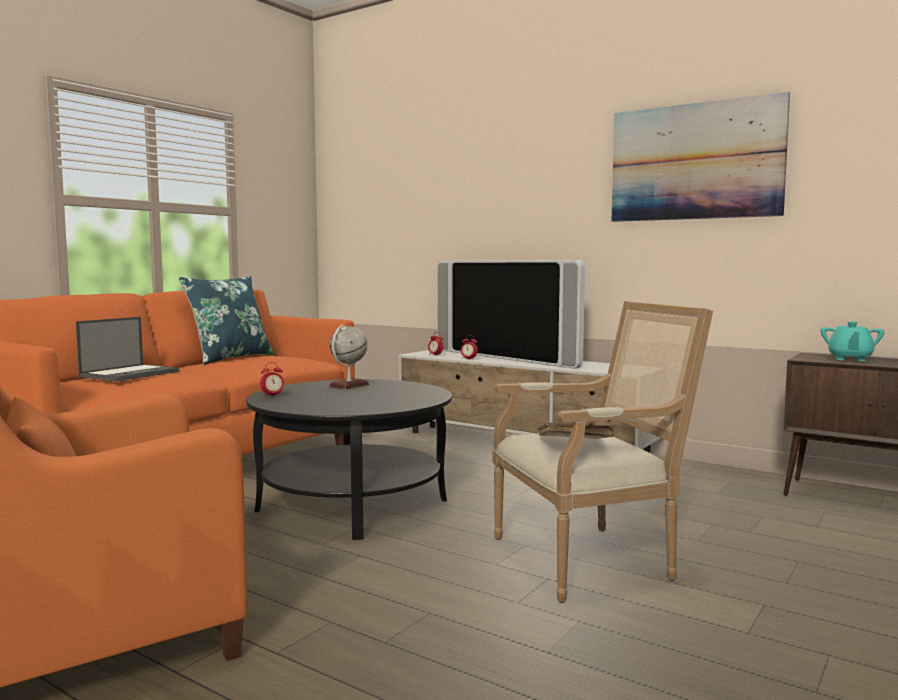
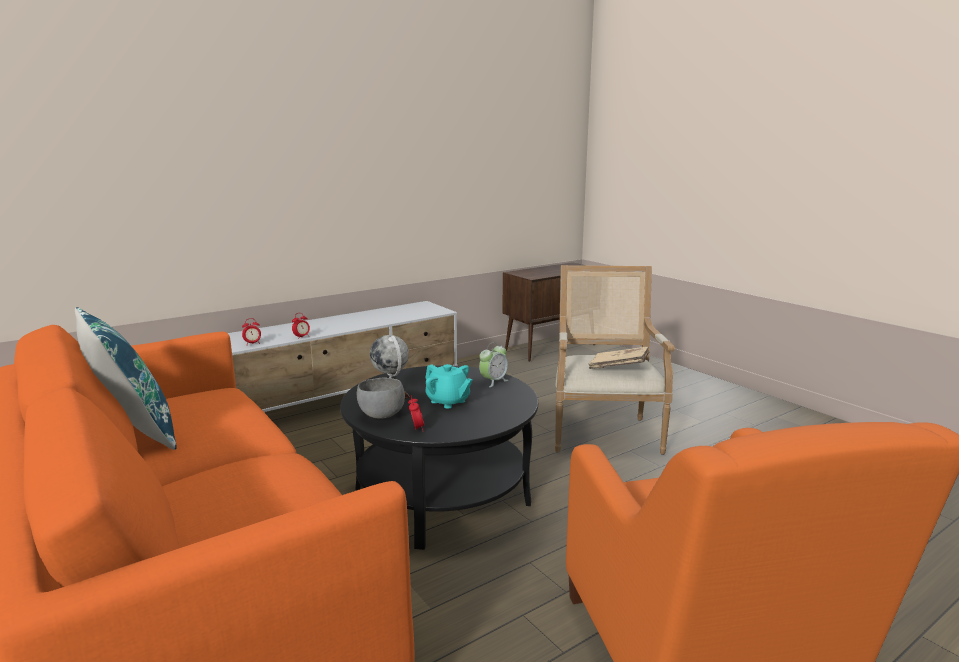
camera: 70 degrees left, 10 degrees up
laptop [76,317,179,381] -> none
television [437,260,585,369] -> none
picture [612,92,790,222] -> none
turquoise teapot [820,322,885,361] -> turquoise teapot moved to [425,364,472,409]
none -> grey bowl [357,377,405,419]
none -> alarm clock [479,342,508,387]

